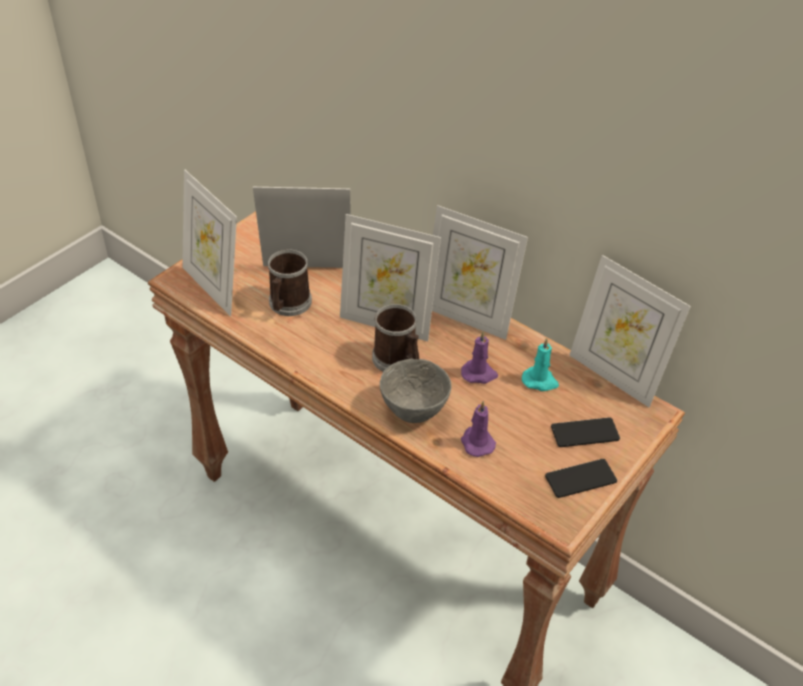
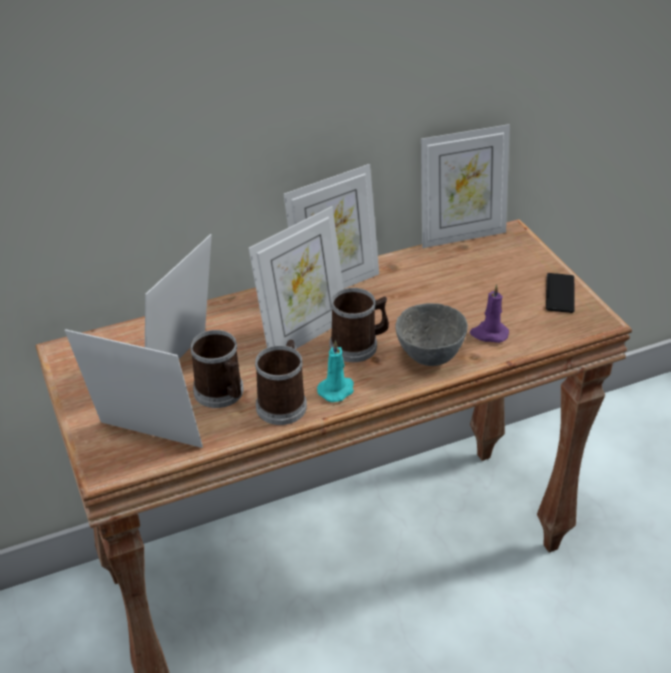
camera: 60 degrees left, 5 degrees down
picture frame [182,170,237,316] -> picture frame turned 150 degrees counterclockwise [65,329,203,448]
purple candle [461,331,498,384] -> none
turquoise candle [522,338,559,391] -> turquoise candle moved to [317,340,354,402]
phone [551,417,620,447] -> none
none -> mug [255,340,307,425]

